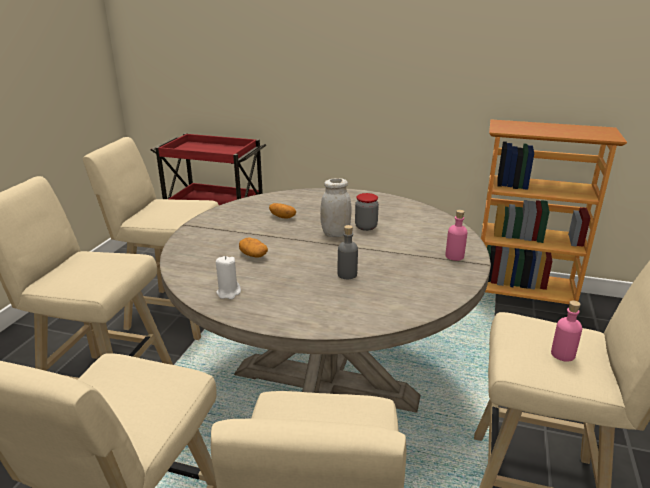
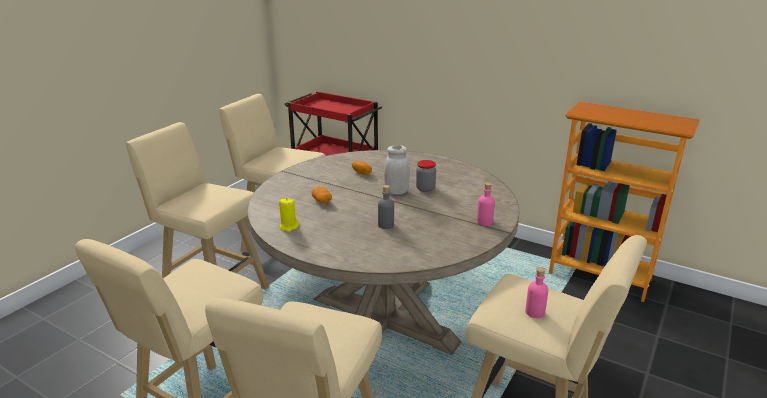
camera: 15 degrees right, 0 degrees up
white candle [216,256,241,299] -> yellow candle [279,198,299,232]

